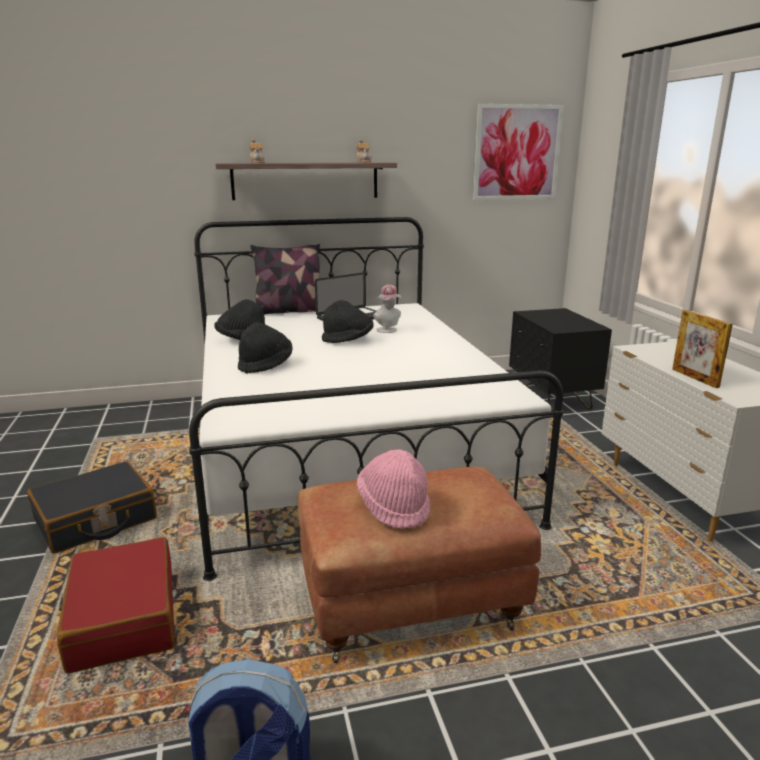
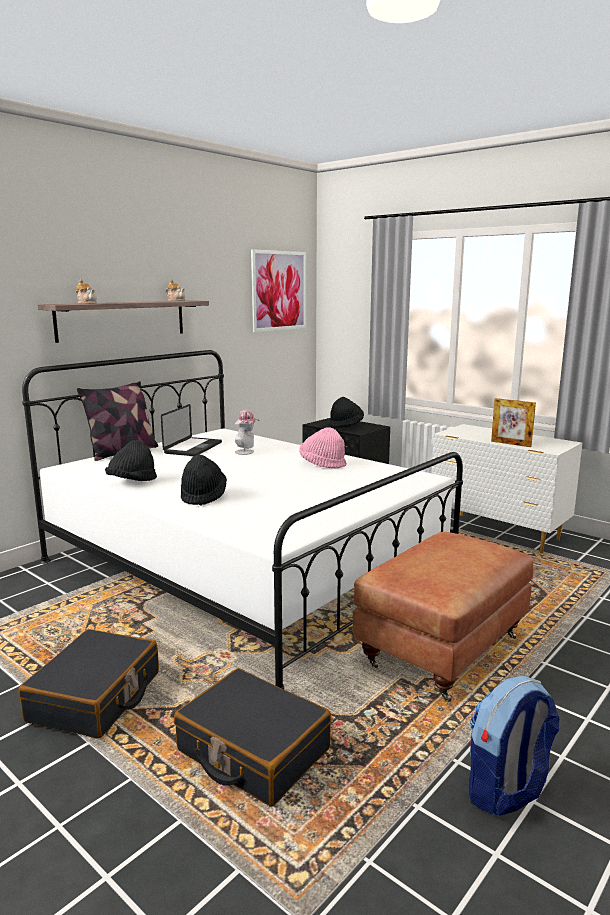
camera: 35 degrees left, 5 degrees down
red suitcase [57,537,175,674] -> black suitcase [174,668,331,807]
black hat [322,300,374,343] -> black hat moved to [329,397,364,428]
pink hat [357,450,430,529] -> pink hat moved to [299,427,347,469]

